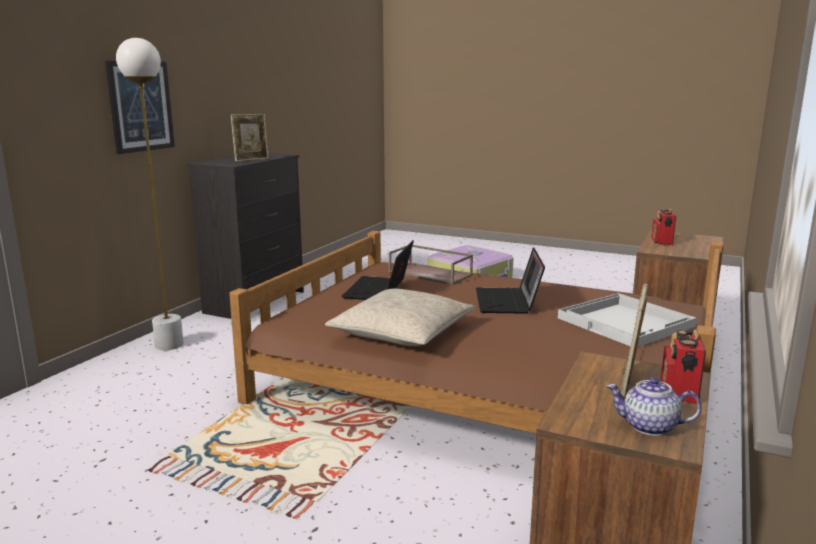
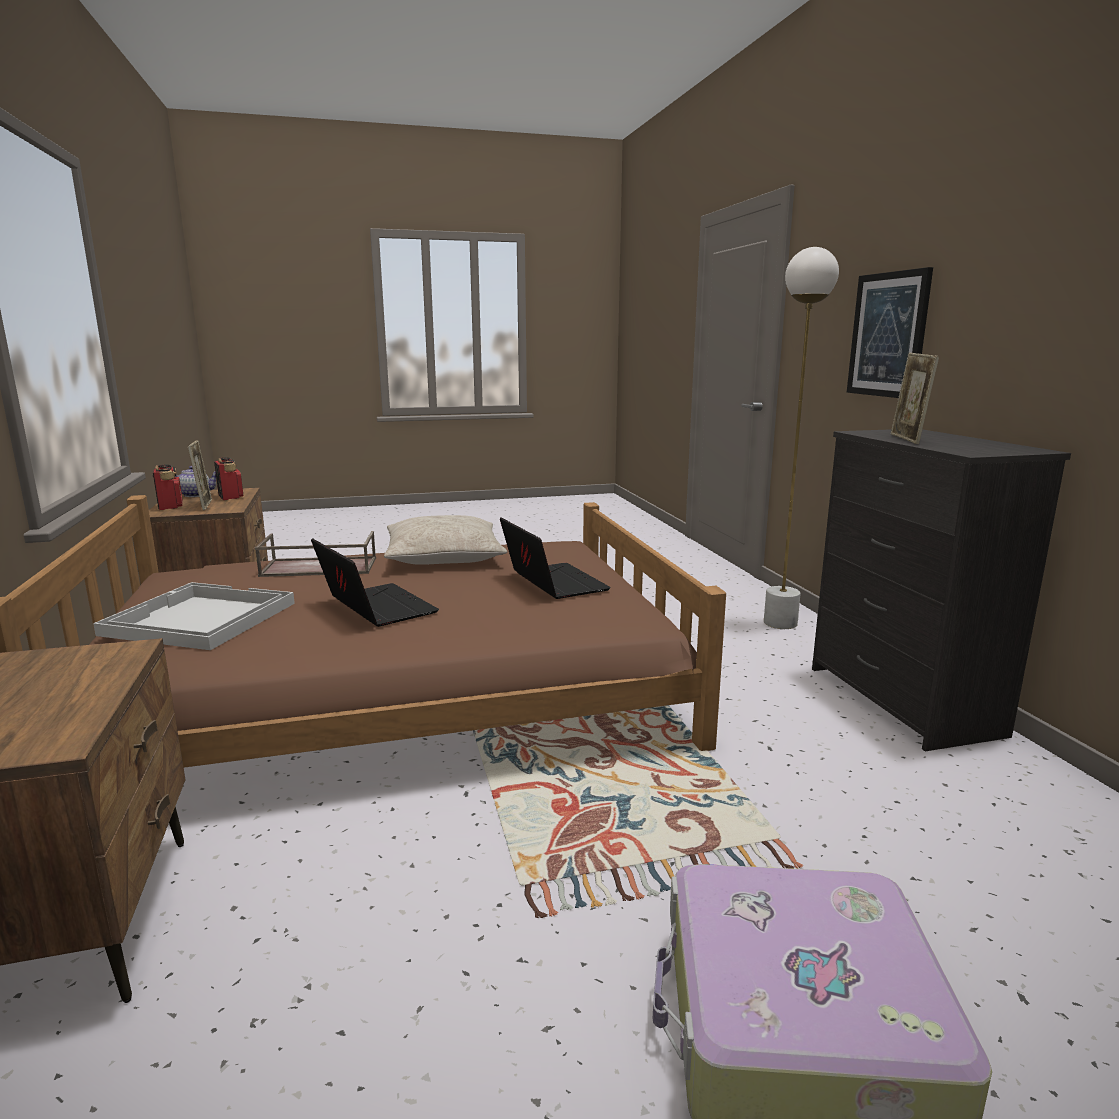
camera: 140 degrees right, 0 degrees up
brown tray [389,245,473,285] -> brown tray moved to [255,531,376,577]
radio [651,208,676,245] -> radio moved to [214,457,243,500]

